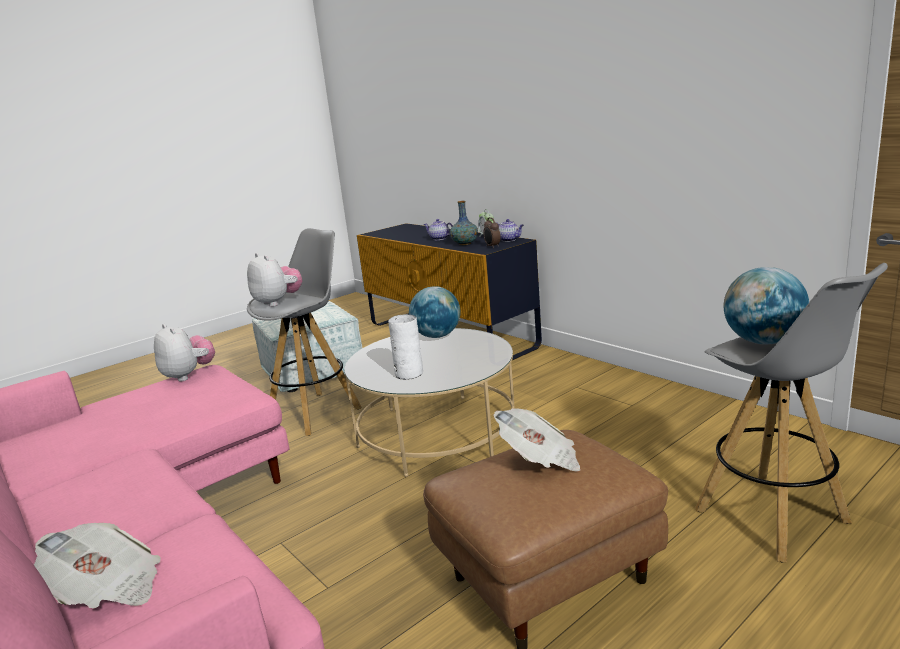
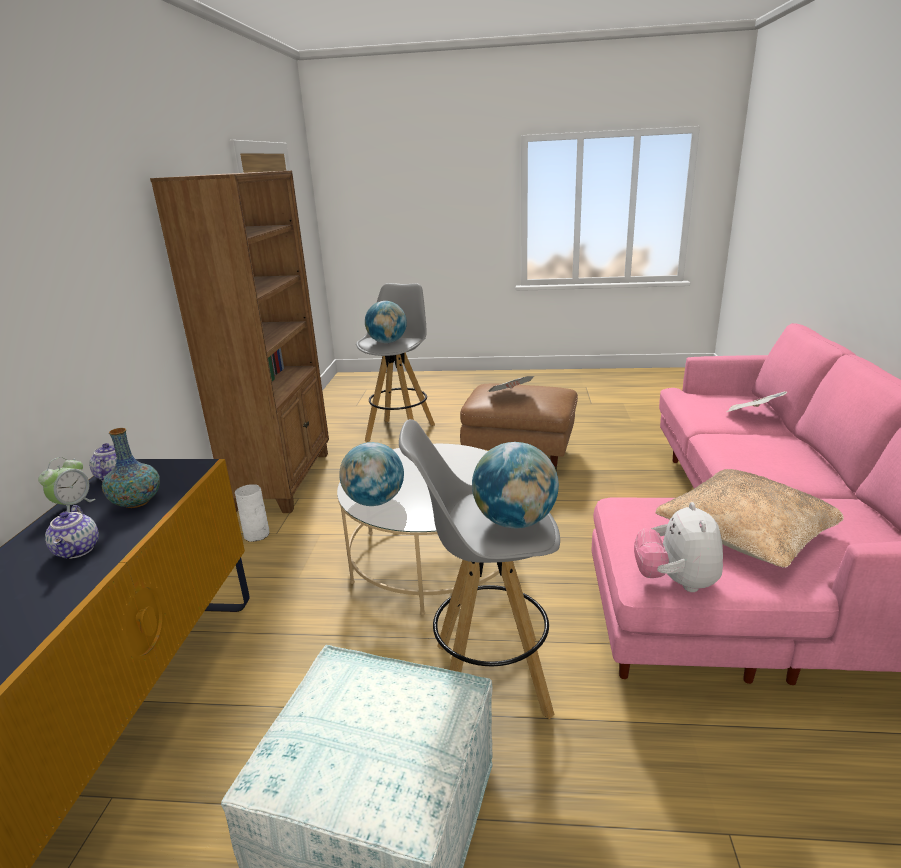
camera: 135 degrees left, 5 degrees up
plush toy [247,253,302,307] -> globe [472,442,559,528]
white vase [388,314,423,380] -> white vase moved to [235,484,269,542]
alarm clock [483,217,501,248] -> none
none -> brown bookcase [150,170,329,513]
none -> beige pillow [655,469,844,568]

